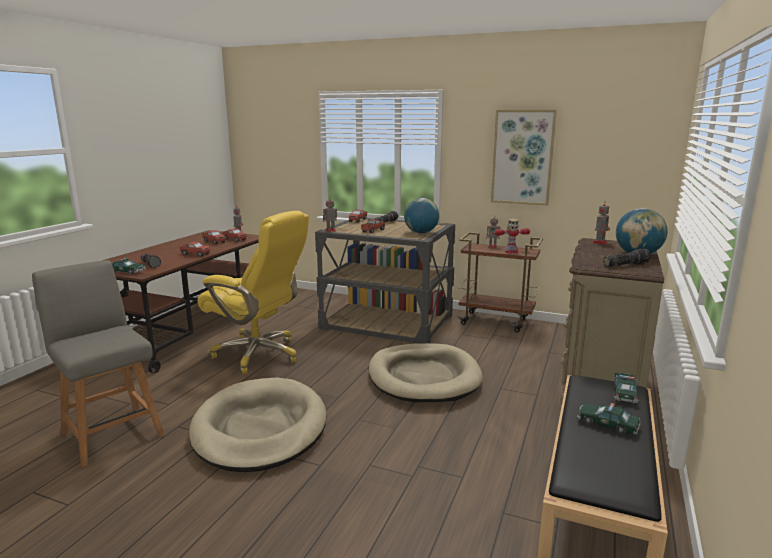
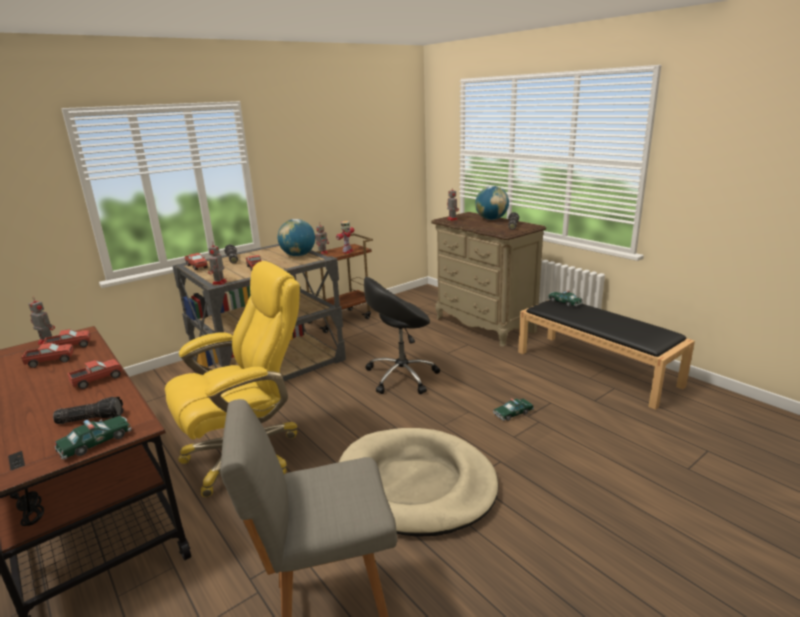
camera: 60 degrees left, 5 degrees up
beige dog bed [369,343,483,402] -> black office chair [364,277,440,394]
picture [491,110,557,205] -> none
toy car [577,403,641,435] -> toy car moved to [493,398,534,421]

